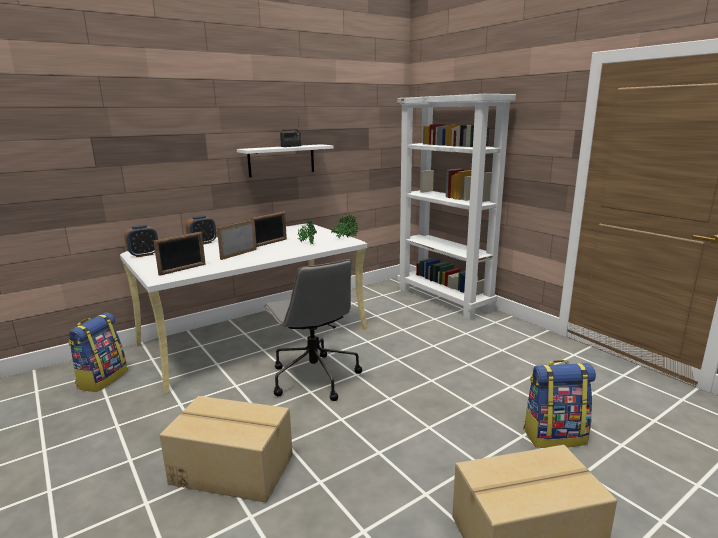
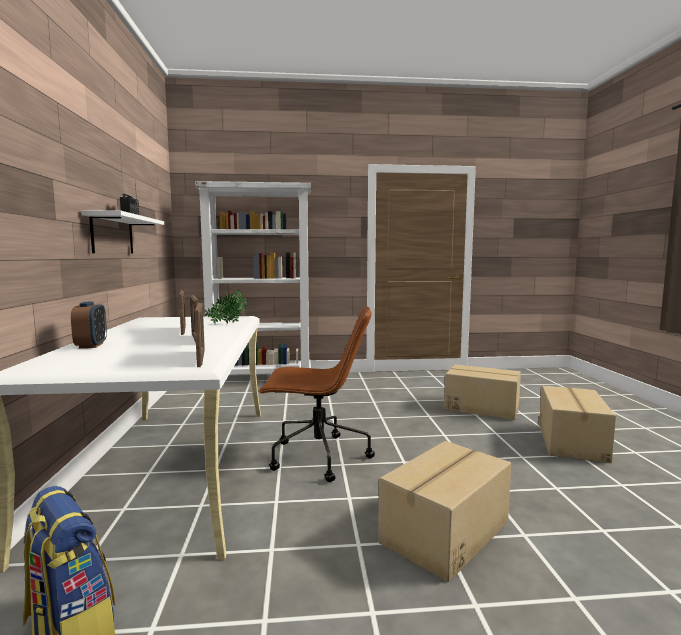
camera: 60 degrees left, 10 degrees down
alarm clock [124,225,158,257] -> none
grey office chair [264,259,362,401] -> brown office chair [258,306,375,482]
backpack [523,360,596,448] -> cardboard box [444,364,521,420]

